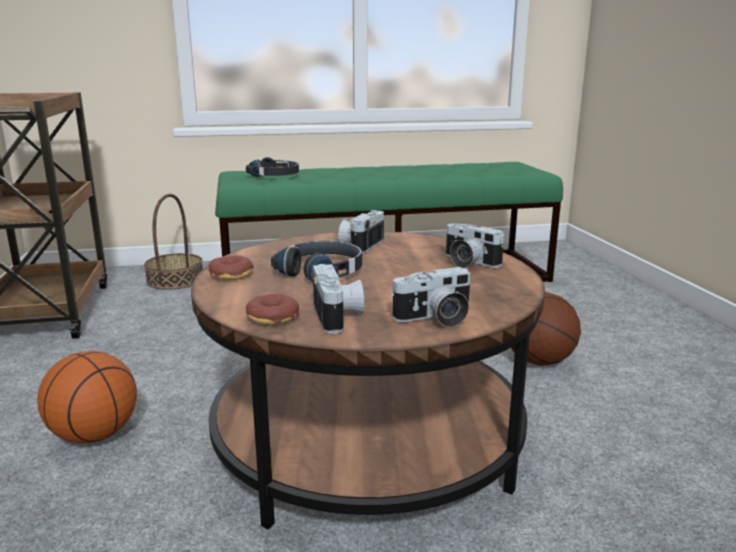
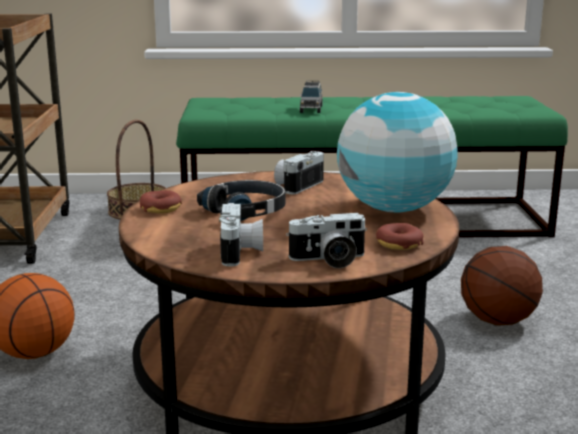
camera: 10 degrees right, 0 degrees up
black headphones [246,157,299,177] -> none
donut [246,294,299,325] -> donut moved to [376,223,424,250]
camera [446,223,504,268] -> globe [337,92,458,213]
none -> grey toy car [300,81,323,113]

